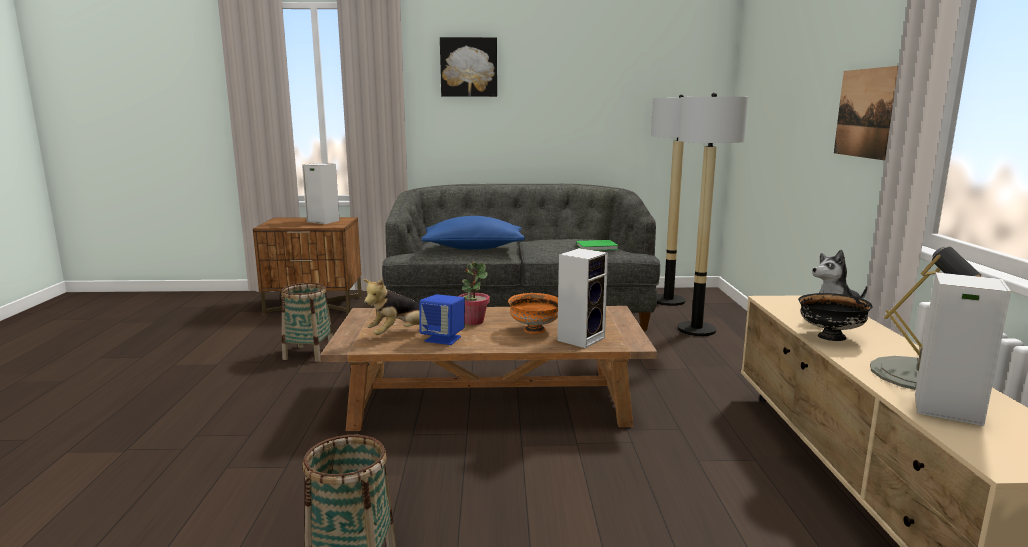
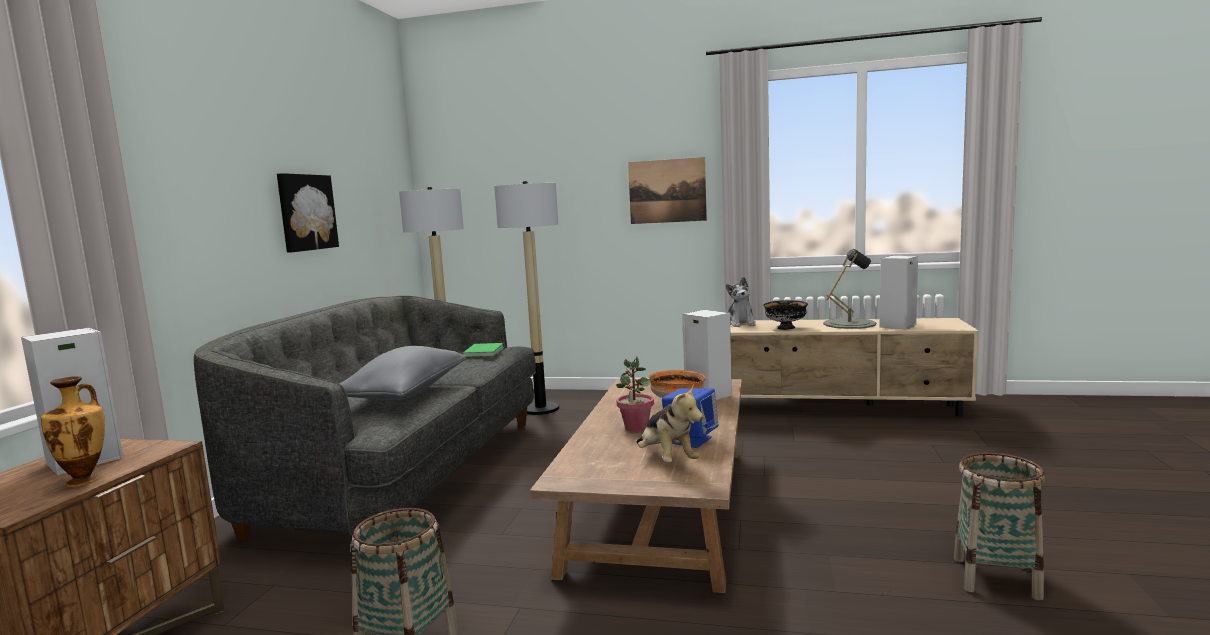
camera: 75 degrees left, 5 degrees down
blue pillow [421,216,525,250] -> grey pillow [340,346,466,400]
picture [440,37,497,97] -> picture moved to [277,173,339,253]
none -> vase [41,376,105,487]

